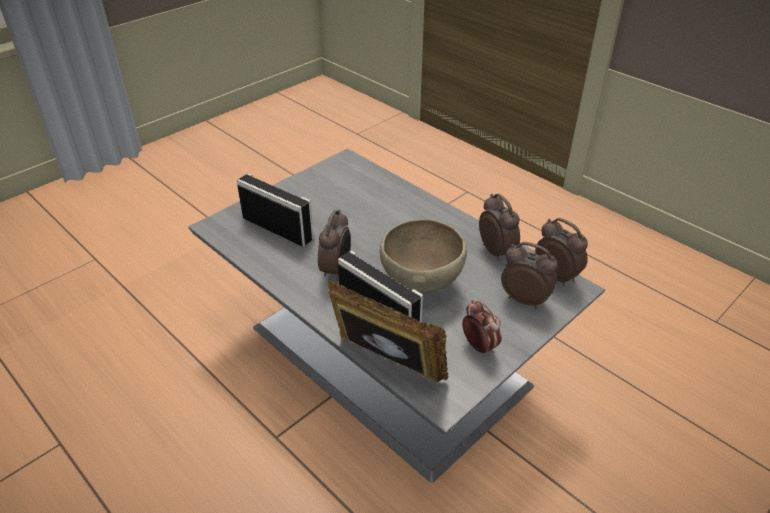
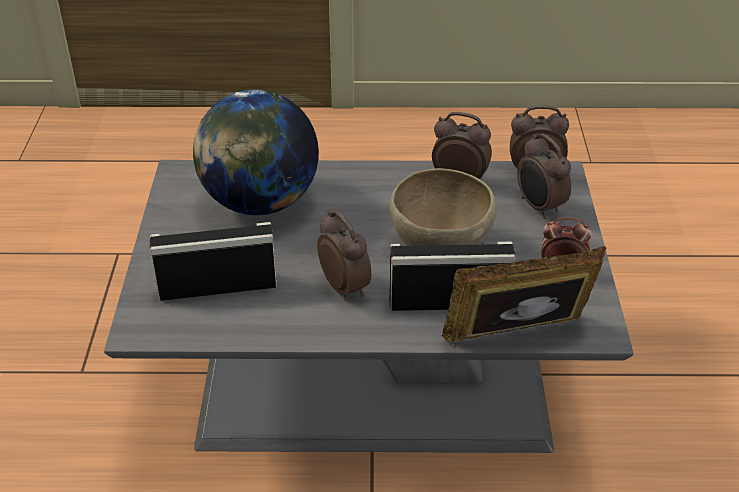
camera: 45 degrees left, 0 degrees up
alarm clock [501,242,558,309] -> alarm clock turned 105 degrees counterclockwise [517,133,571,219]
none -> globe [193,89,319,215]

